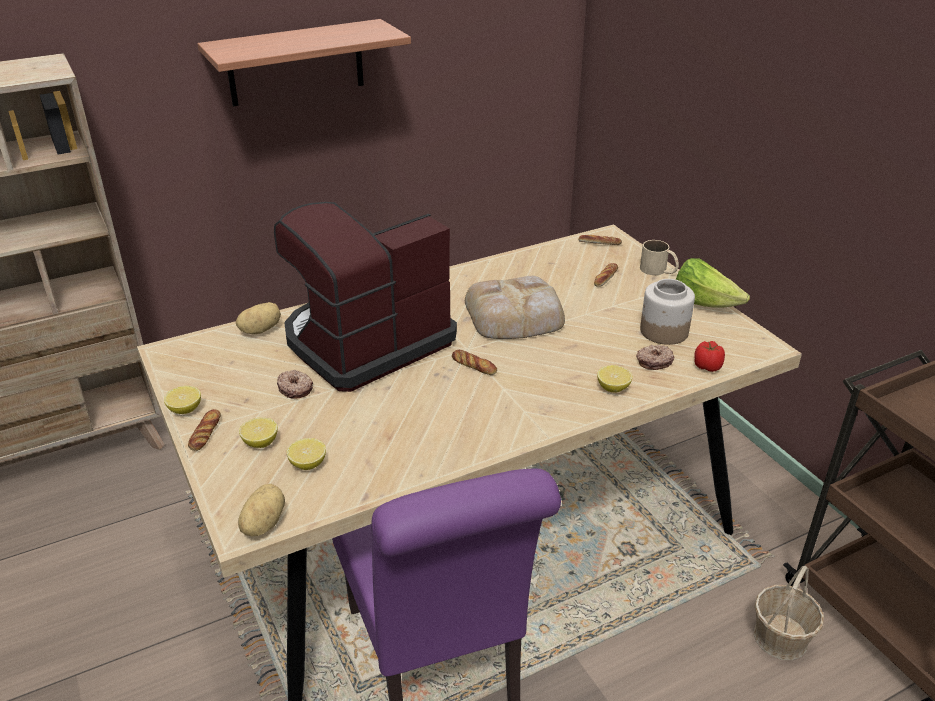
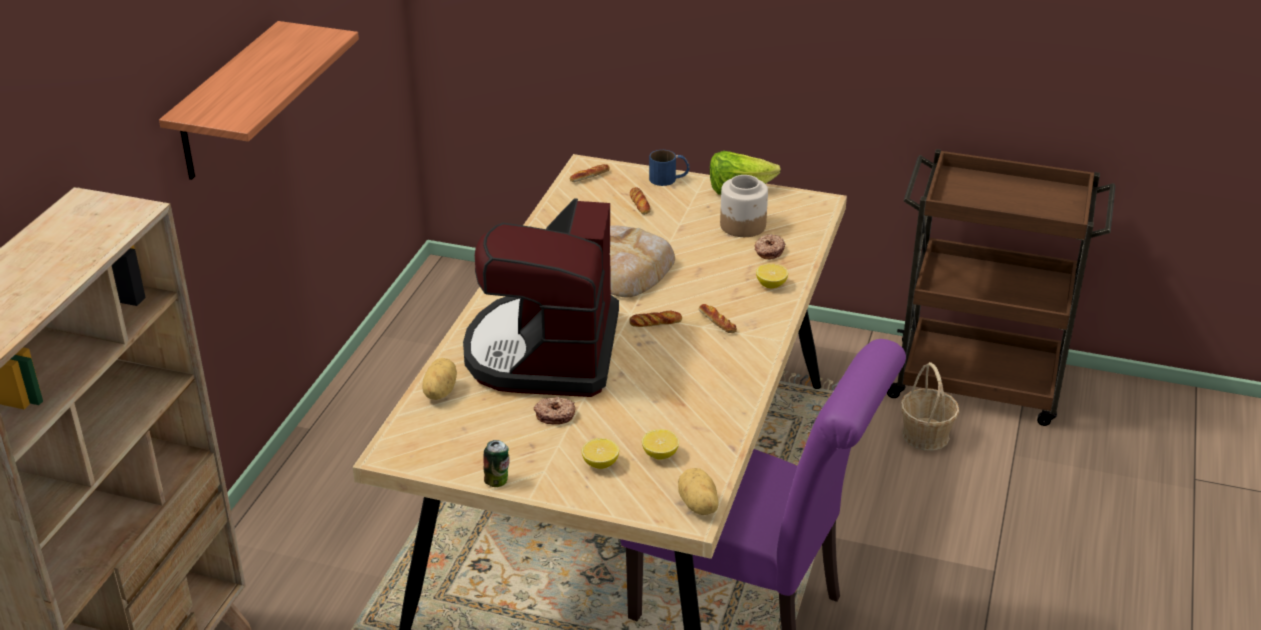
camera: 45 degrees left, 0 degrees up
lemon [164,386,201,414] -> can [483,440,510,487]
bread [188,409,221,451] -> bread moved to [699,304,737,333]
beige mug [640,240,679,275] -> blue mug [649,150,690,186]
tomato [694,341,725,372] -> none

